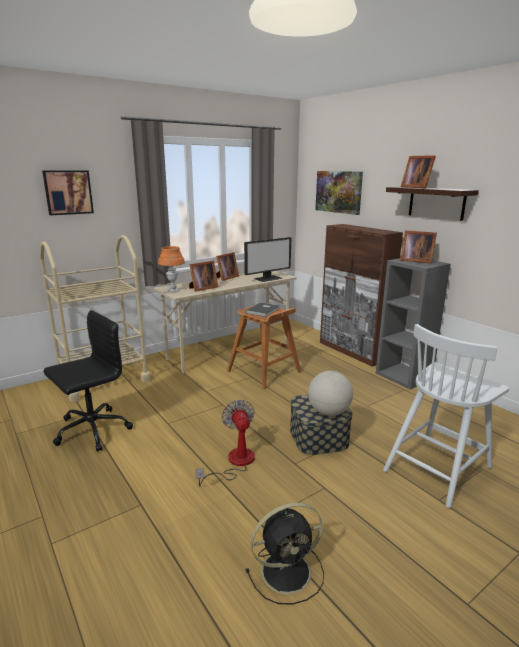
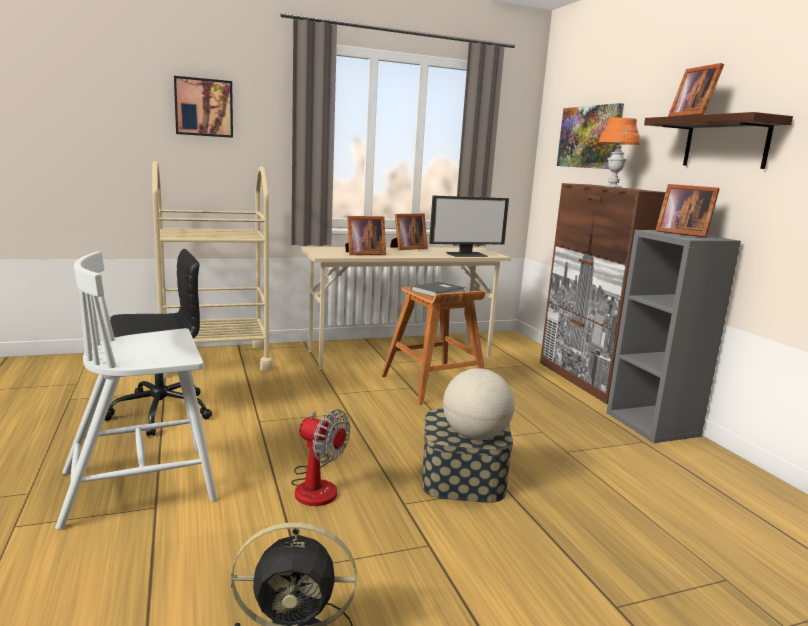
camera: 15 degrees right, 5 degrees down
orange table lamp [158,246,185,292] -> orange table lamp moved to [599,118,641,188]
fan [195,399,255,487] -> fan turned 120 degrees clockwise [291,409,350,506]
white chair [383,324,509,508] -> white chair moved to [55,252,217,530]

